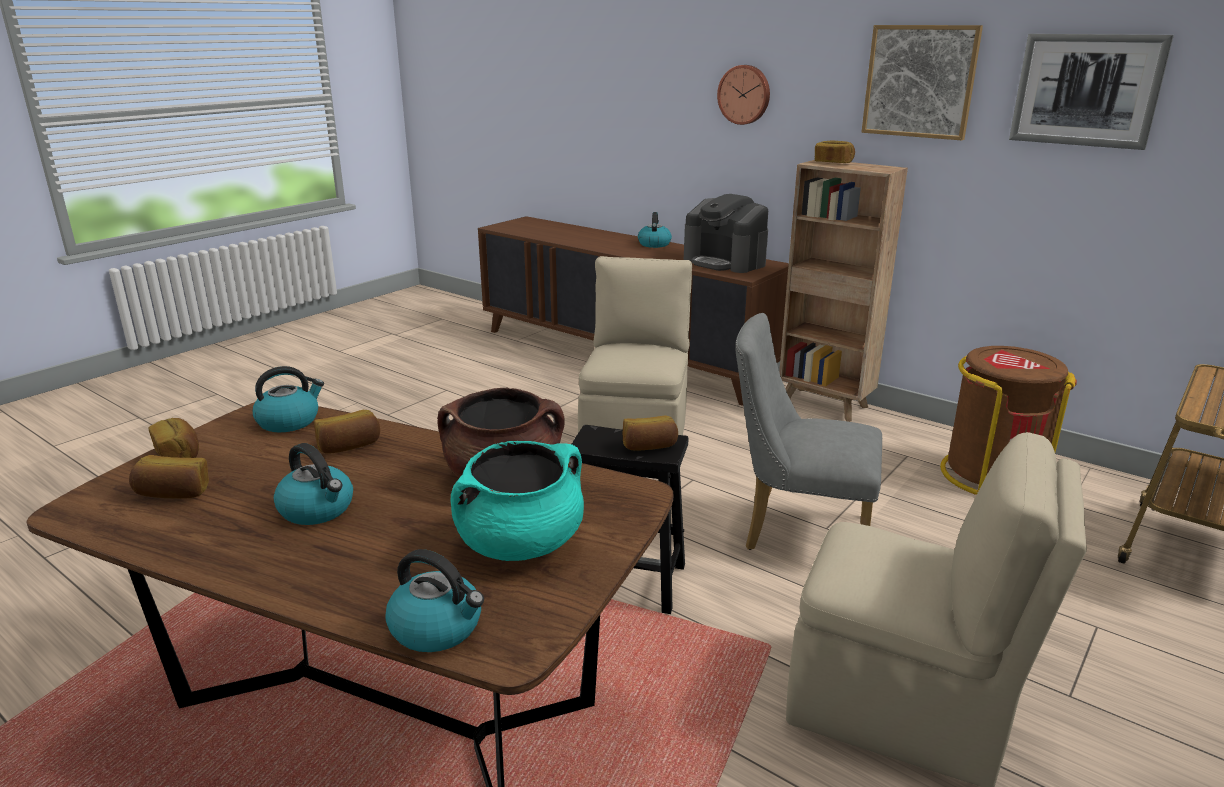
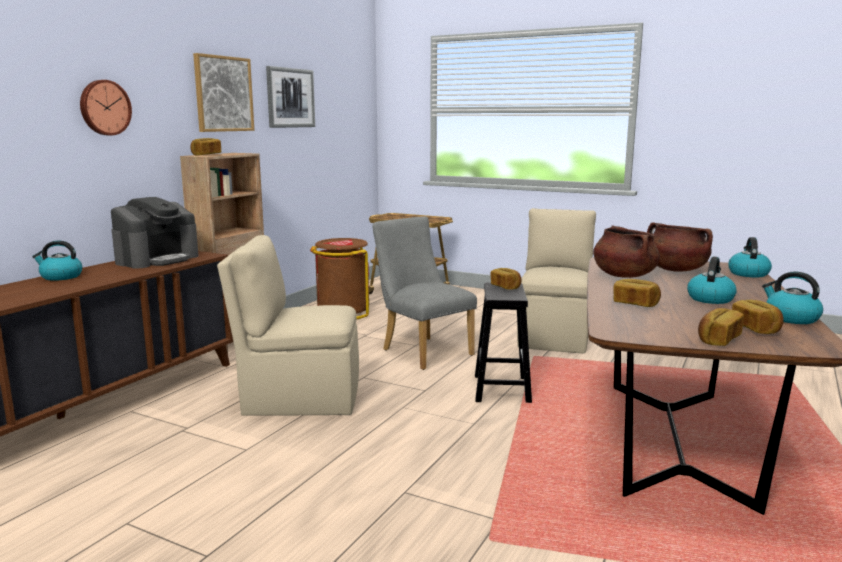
camera: 100 degrees left, 10 degrees down
kettle [253,366,324,433] -> kettle moved to [762,271,823,324]
turquoise cooking pot [450,441,584,561] -> brown cooking pot [647,223,713,271]
grey chair [735,313,882,550] -> grey chair turned 135 degrees clockwise [372,217,477,370]

